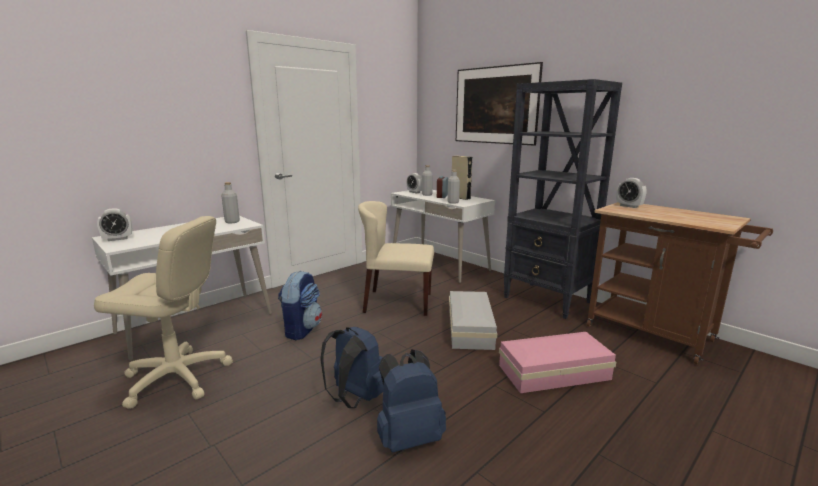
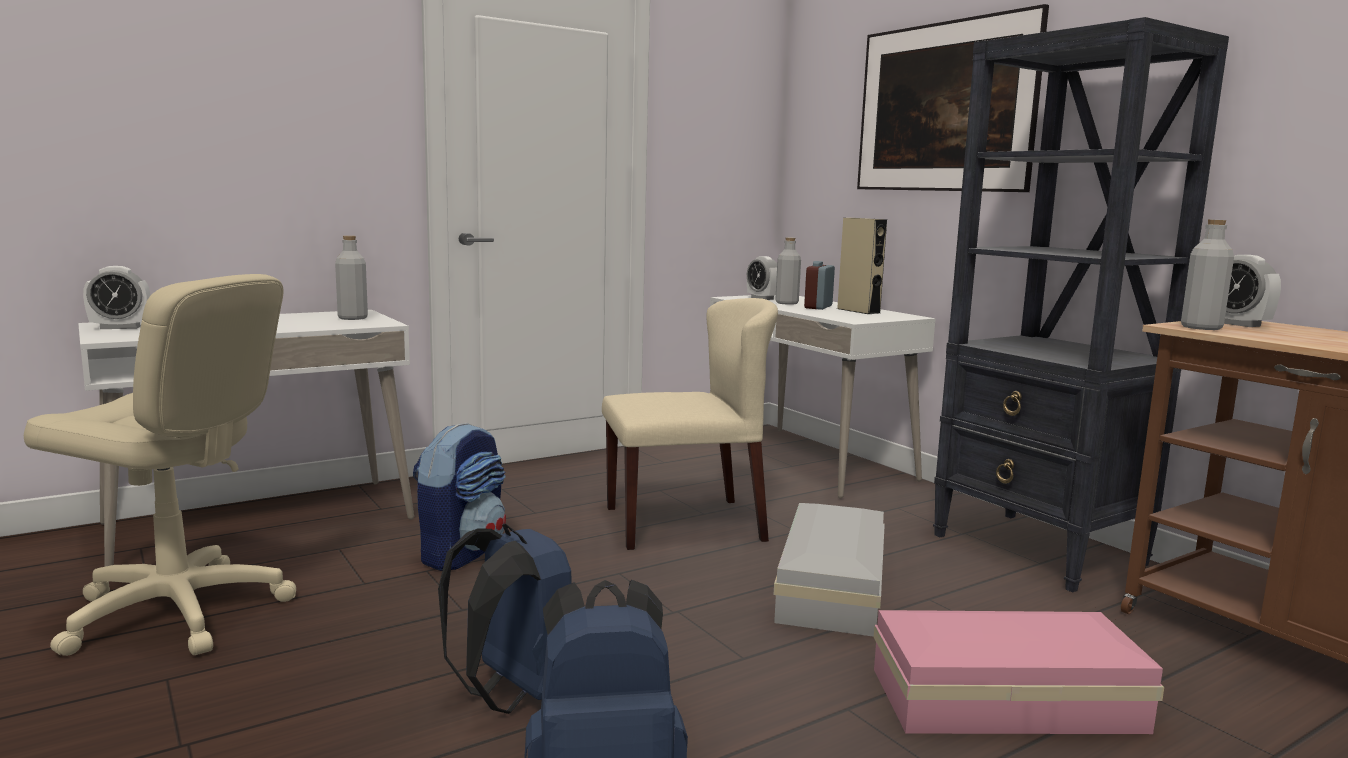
camera: 10 degrees right, 5 degrees down
beige chair [358,201,434,316] -> beige chair turned 150 degrees clockwise [602,298,778,550]
grey bottle [447,170,460,204] -> grey bottle moved to [1181,220,1234,330]

